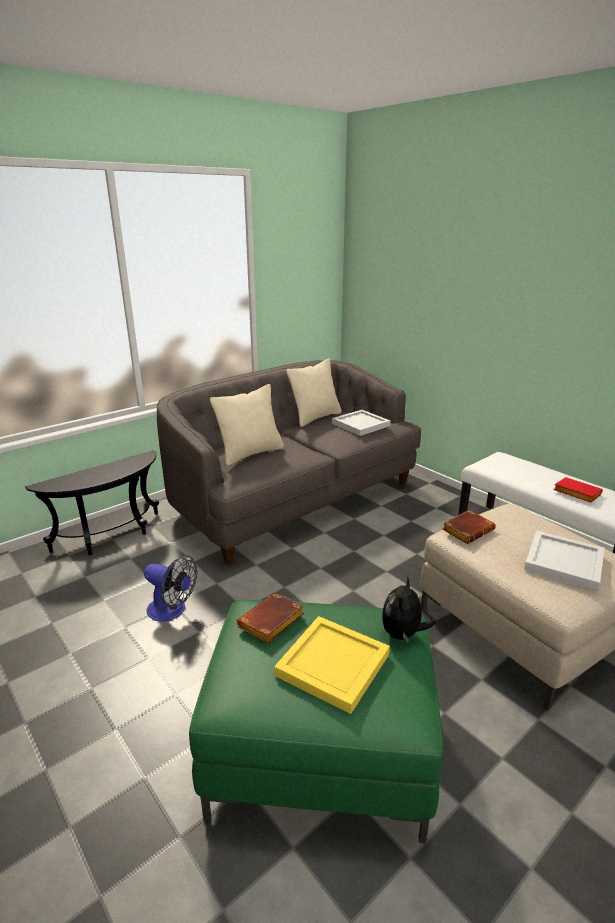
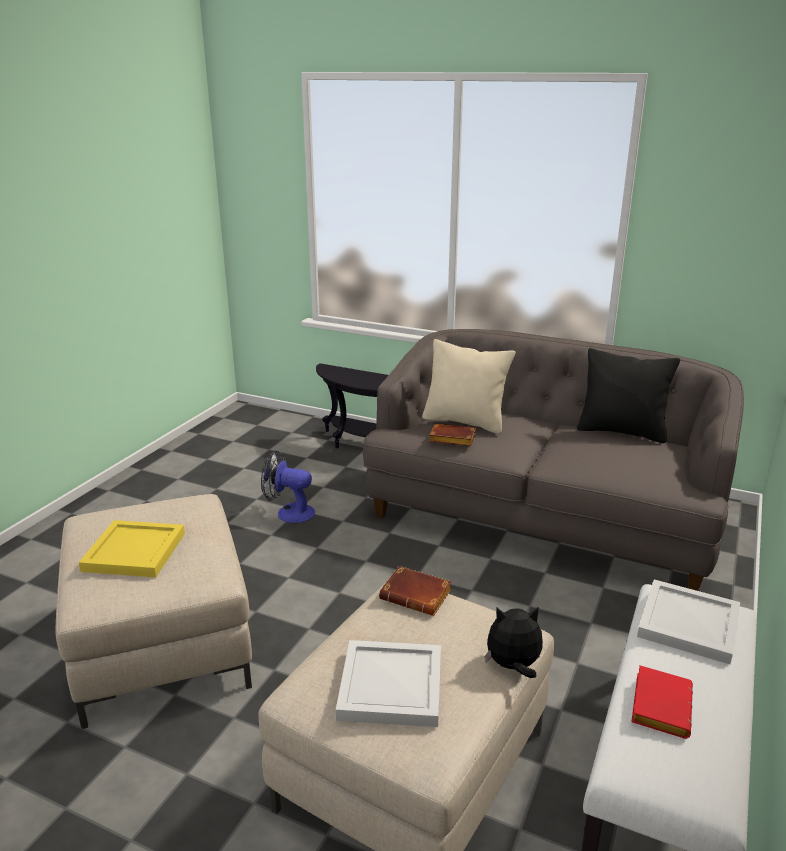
camera: 65 degrees right, 0 degrees up
fan [144,555,197,622] -> fan turned 105 degrees clockwise [261,451,315,523]
green ottoman [189,600,443,844] -> beige ottoman [56,494,252,729]
brown book [237,592,304,644] -> brown book moved to [429,424,476,446]
beige pillow [286,358,342,427] -> black pillow [577,348,680,443]
white tray [332,410,390,436] -> white tray moved to [637,579,740,664]
plush toy [382,576,435,644] -> plush toy moved to [485,607,543,678]

